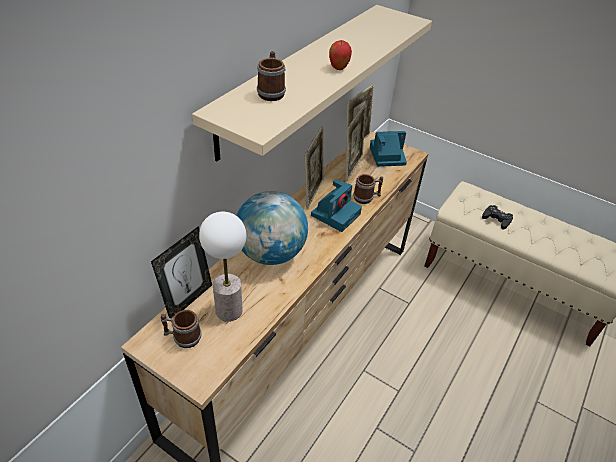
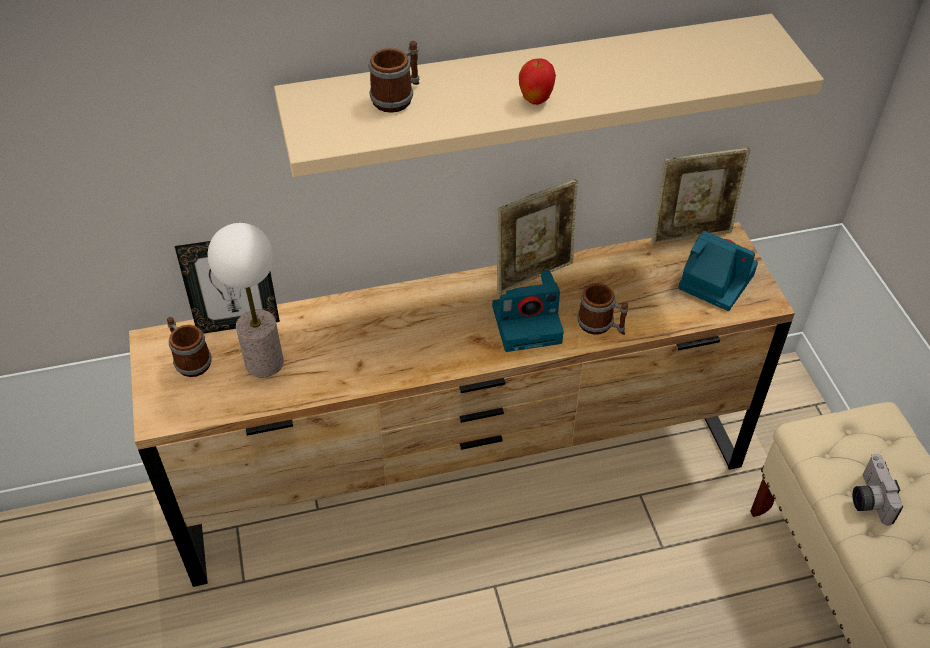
camera: 45 degrees right, 5 degrees up
globe [236,191,308,265] -> none
picture frame [345,105,366,181] -> none
black game controller [482,205,513,230] -> camera [853,454,903,526]

